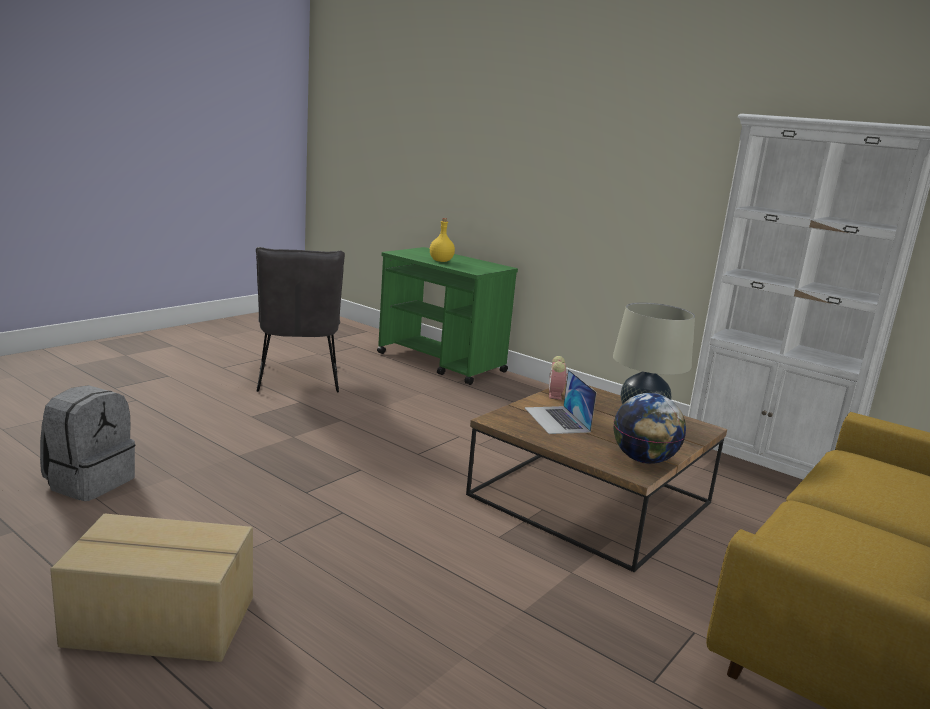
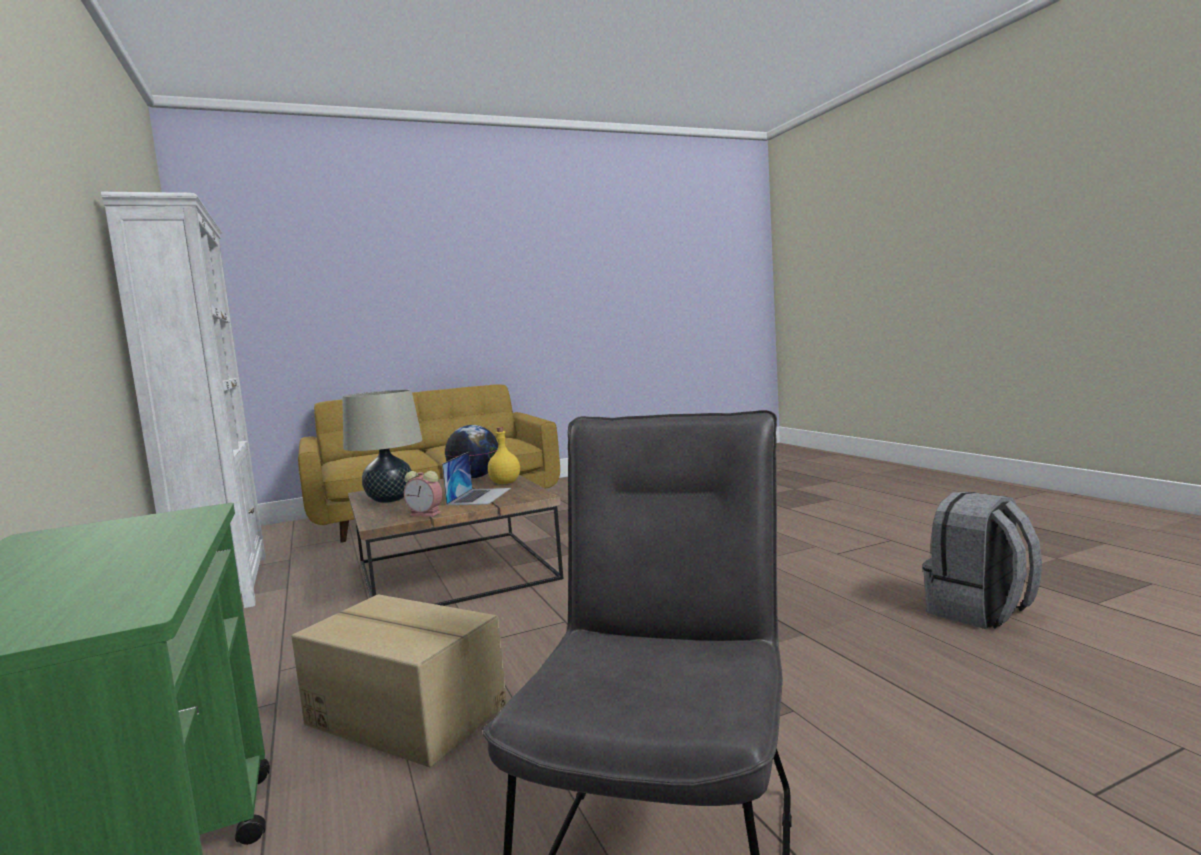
camera: 150 degrees left, 10 degrees down
cardboard box [50,514,253,662] -> cardboard box moved to [292,594,507,768]
yellow bottle [430,218,455,262] -> yellow bottle moved to [488,427,520,484]
alarm clock [549,356,568,400] -> alarm clock turned 75 degrees clockwise [404,471,442,517]

